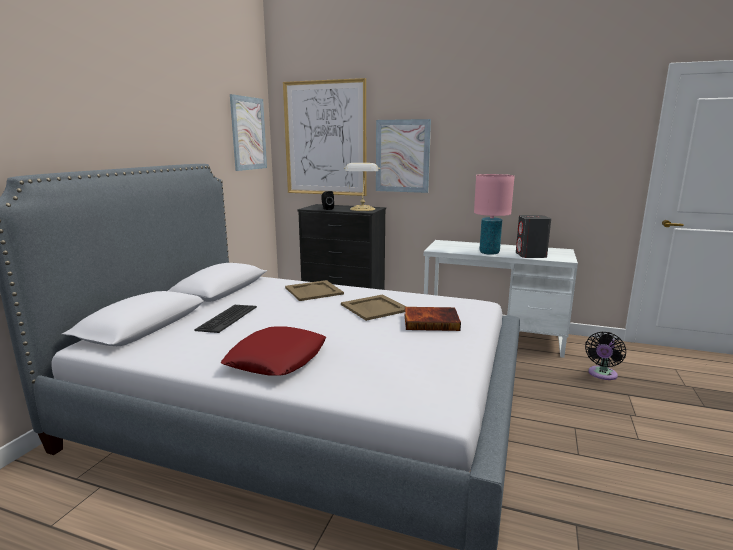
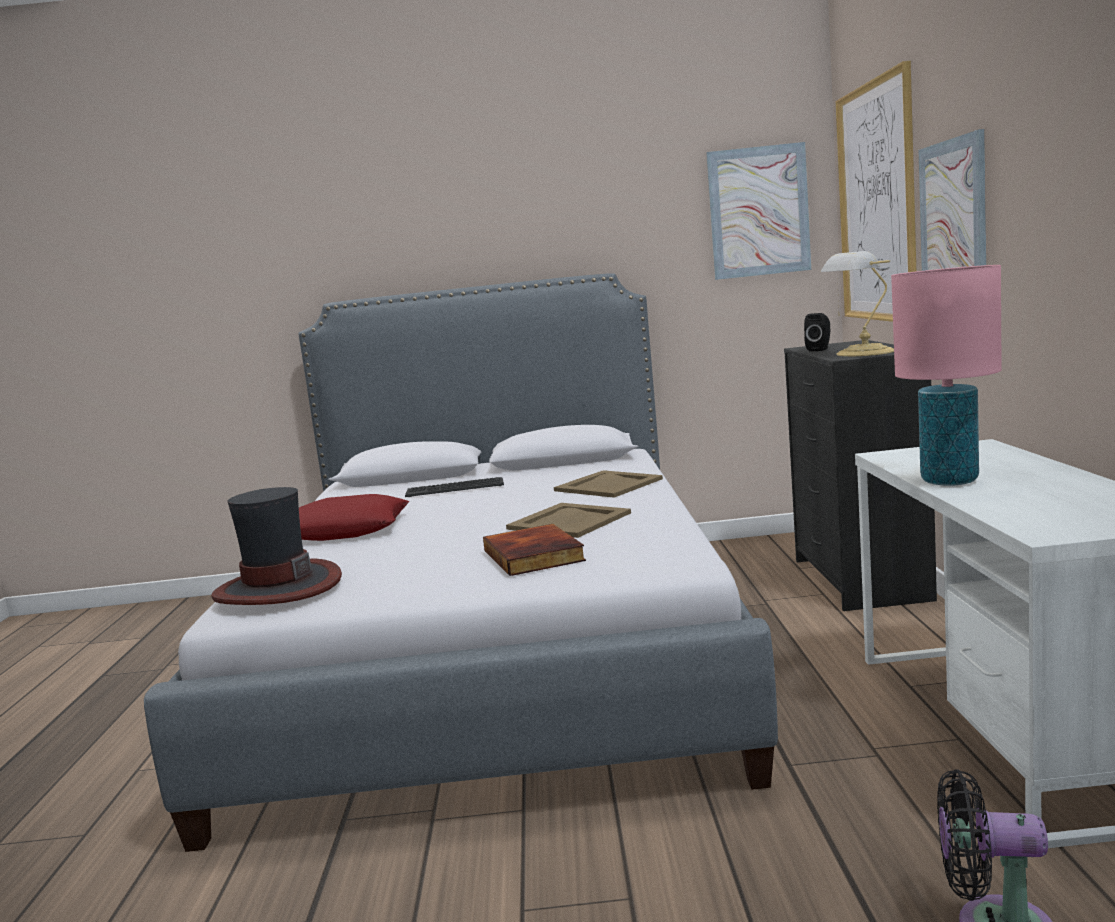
camera: 70 degrees right, 5 degrees down
grey speaker [516,215,551,258] -> none
none -> hat [211,487,342,605]

